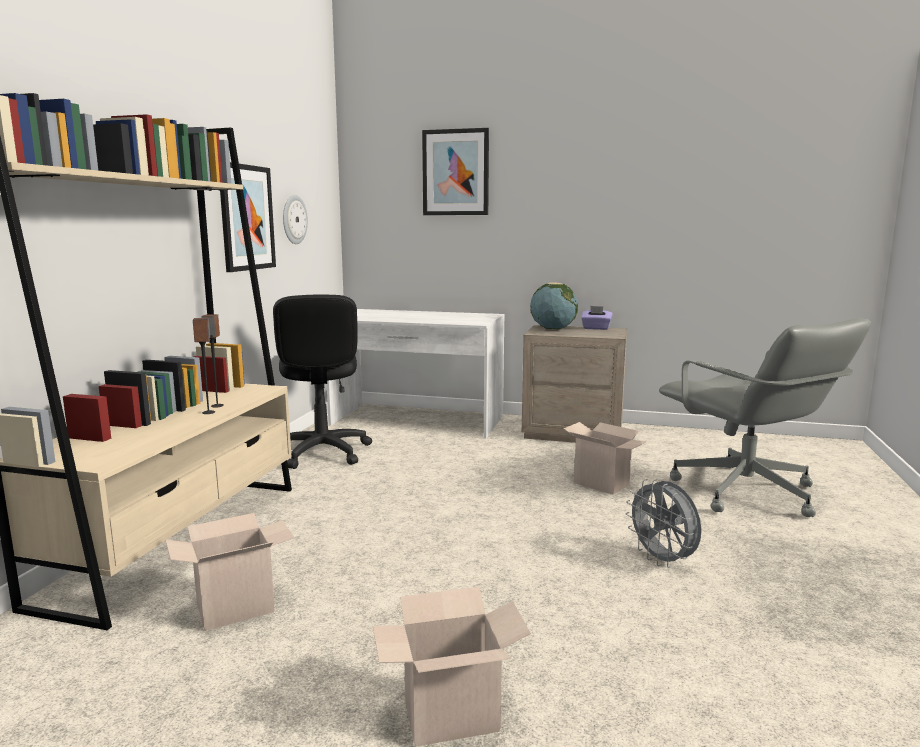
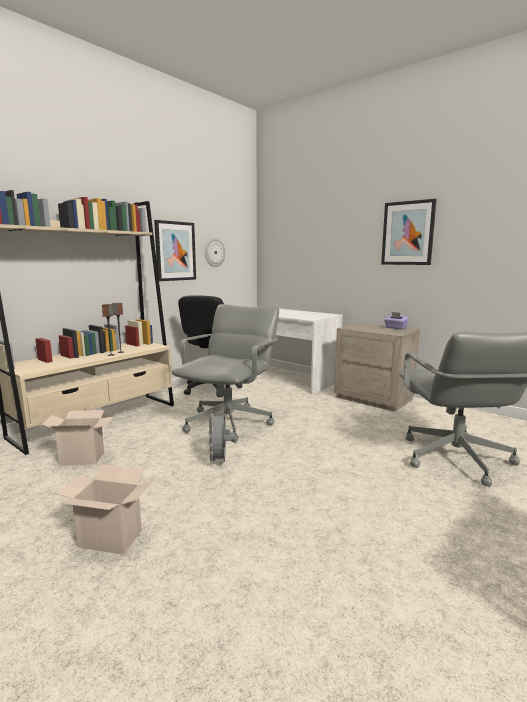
camera: 25 degrees right, 0 degrees up
picture [422,128,489,215] -> picture moved to [381,199,437,265]
globe [530,282,578,330] -> none
cardboard box [563,422,647,495] -> none
grey fan [626,479,702,568] -> grey fan moved to [208,410,235,465]
none -> grey office chair [171,304,279,442]

